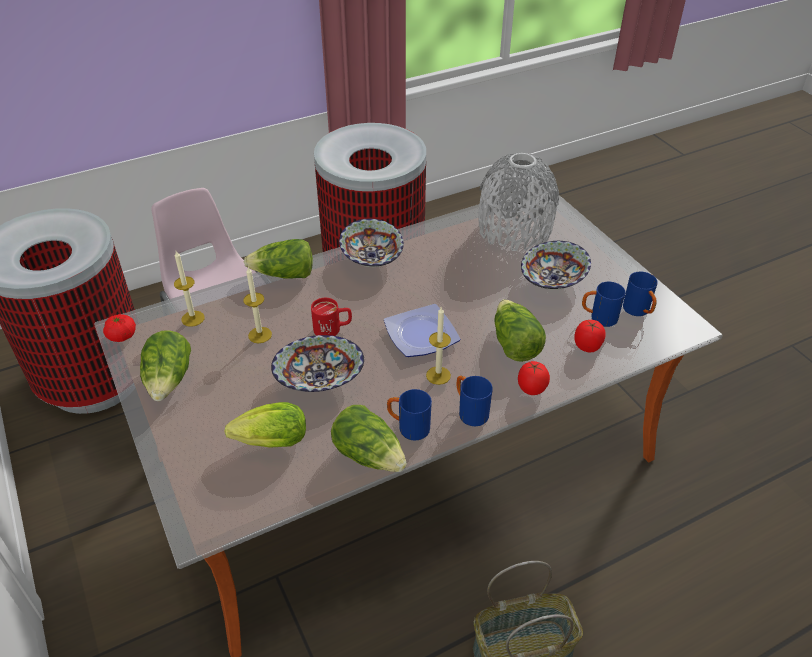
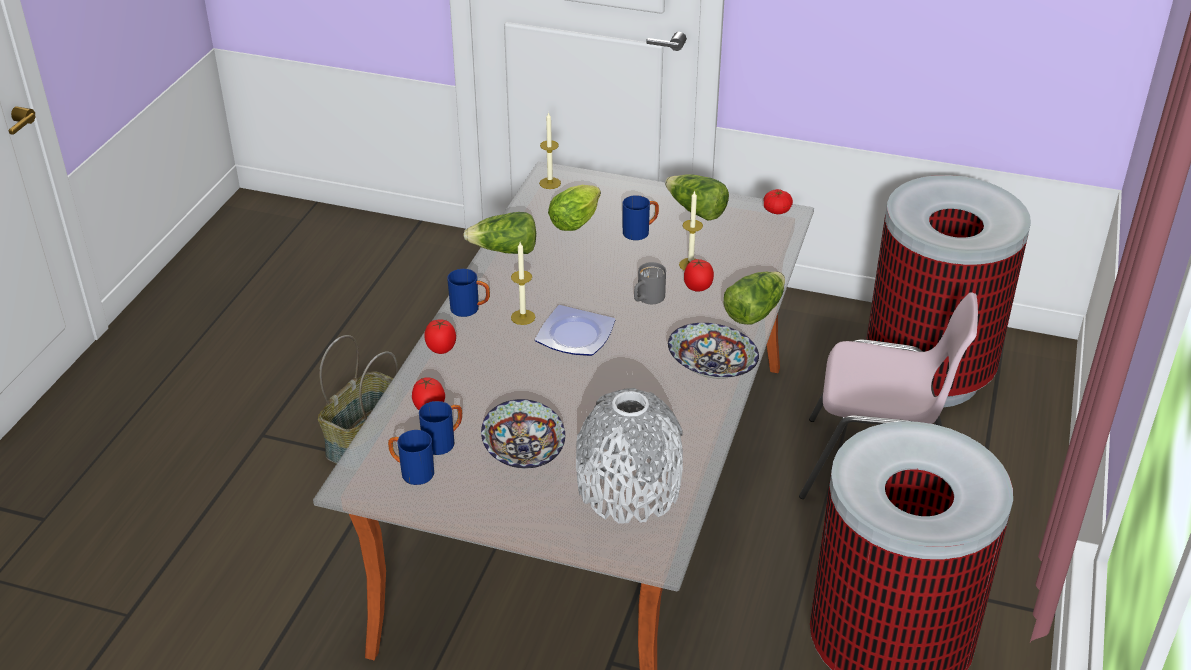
camera: 135 degrees right, 5 degrees down
candle [174,251,205,327] -> candle moved to [539,112,561,189]
bowl [271,335,364,392] -> none
red mug [311,298,352,336] -> grey mug [634,262,666,304]
blue mug [387,389,432,441] -> blue mug moved to [623,195,659,240]
lettuce [494,299,546,362] -> none
none -> tomato [684,259,714,292]

